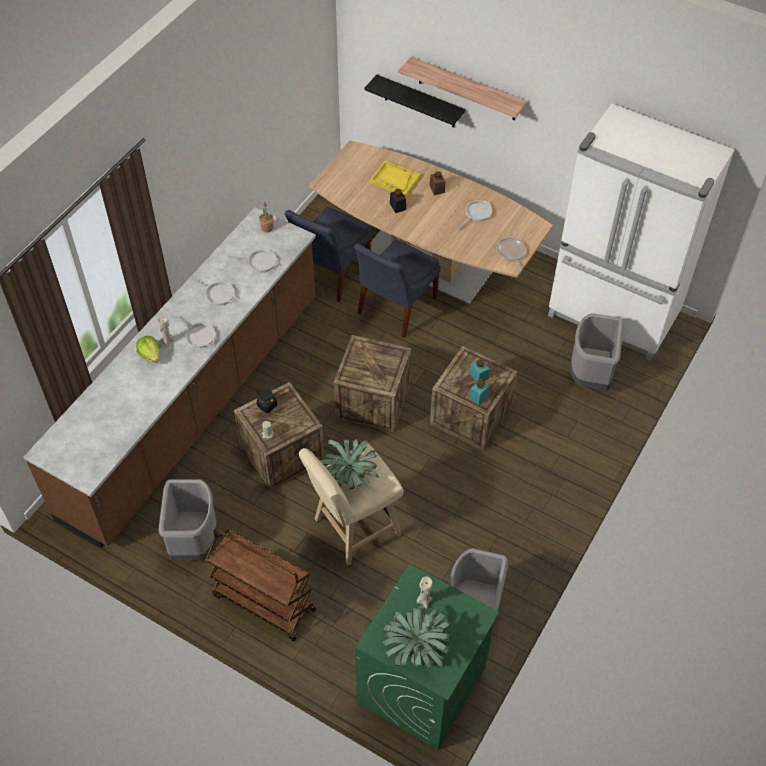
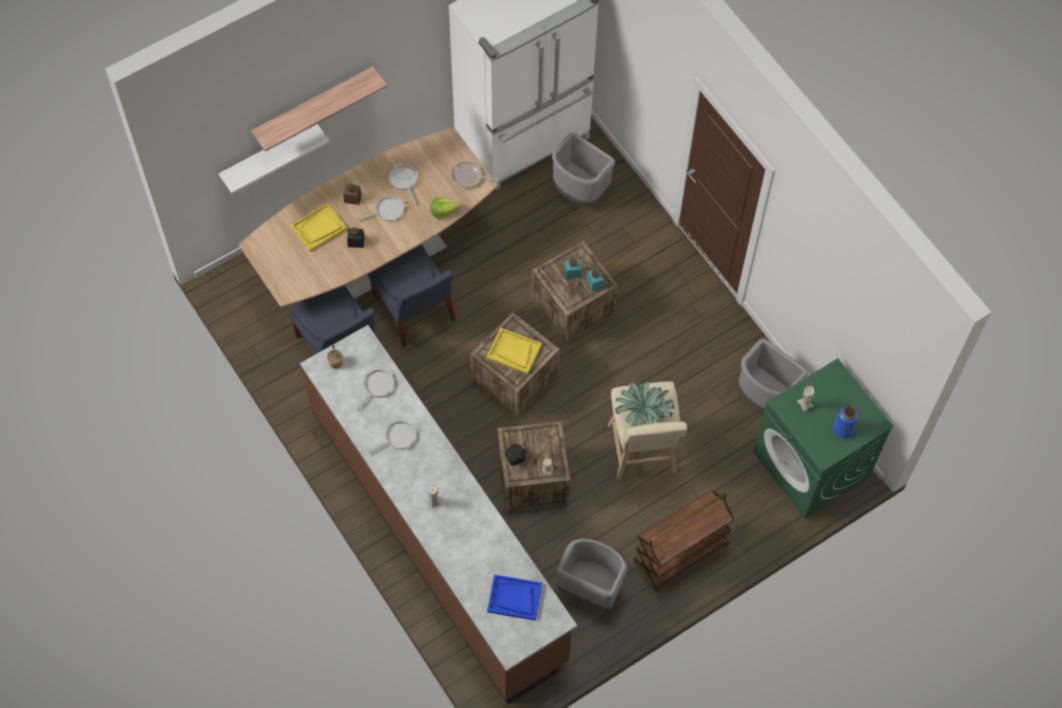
camera: 65 degrees left, 10 degrees up
lettuce [136,336,160,363] -> lettuce moved to [430,197,461,219]
frying pan [175,316,215,348] -> frying pan moved to [357,196,406,222]
black shelf [365,75,465,127] -> white shelf [219,124,330,194]
potted plant [383,603,452,669] -> blue vase [833,405,859,438]
none -> yellow tray [487,328,542,374]
none -> blue tray [487,575,542,621]

